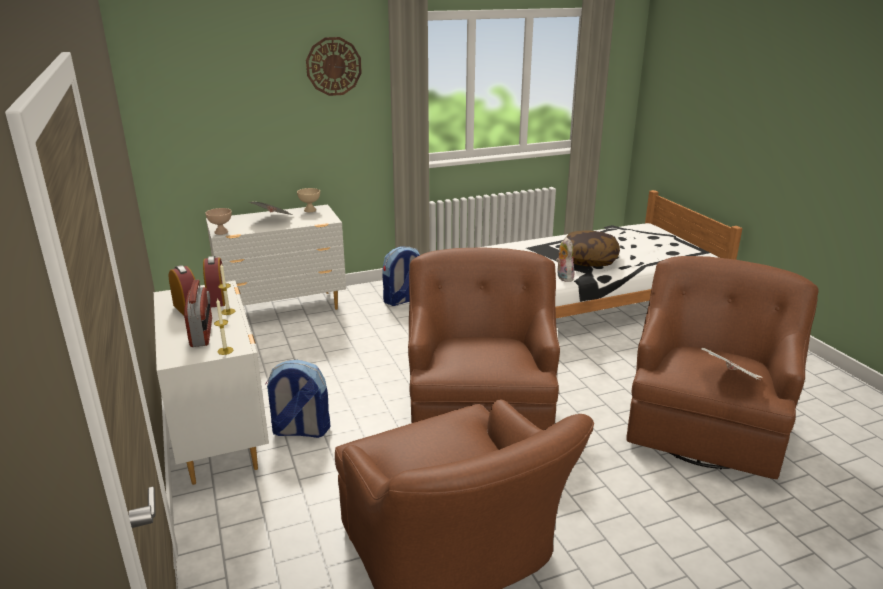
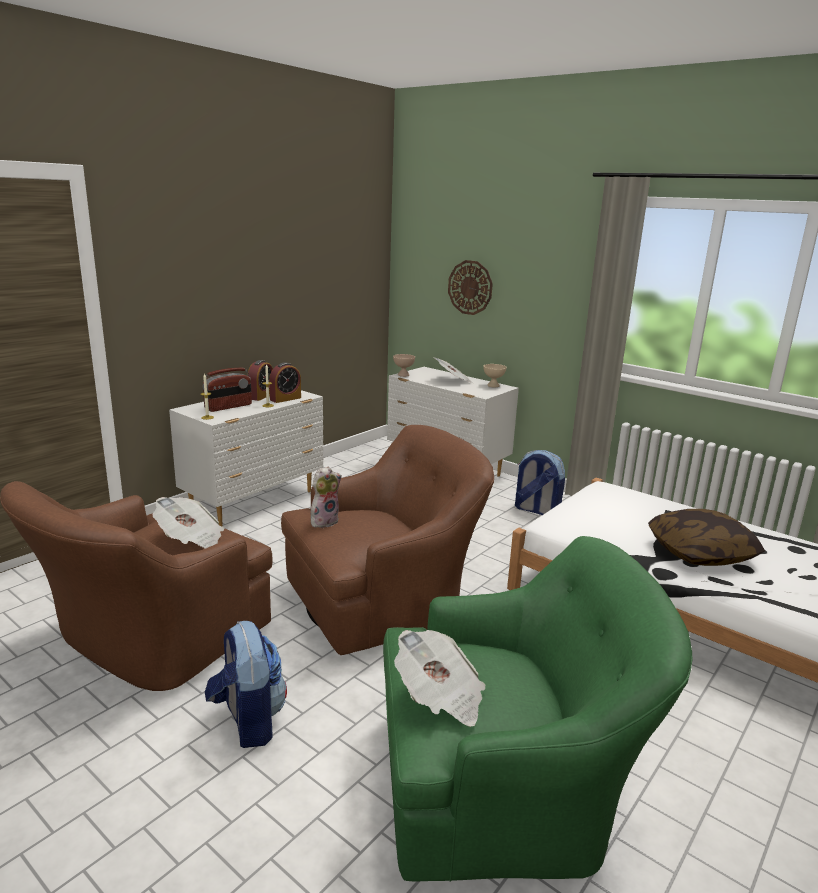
camera: 60 degrees right, 5 degrees down
backpack [265,360,330,438] -> backpack moved to [205,621,287,748]
wall clock [306,37,362,96] -> wall clock moved to [448,260,493,315]
plush toy [556,237,574,282] -> plush toy moved to [311,467,342,528]
brown armchair [626,256,819,479] -> green armchair [383,536,693,882]
none -> newspaper [152,497,224,549]

